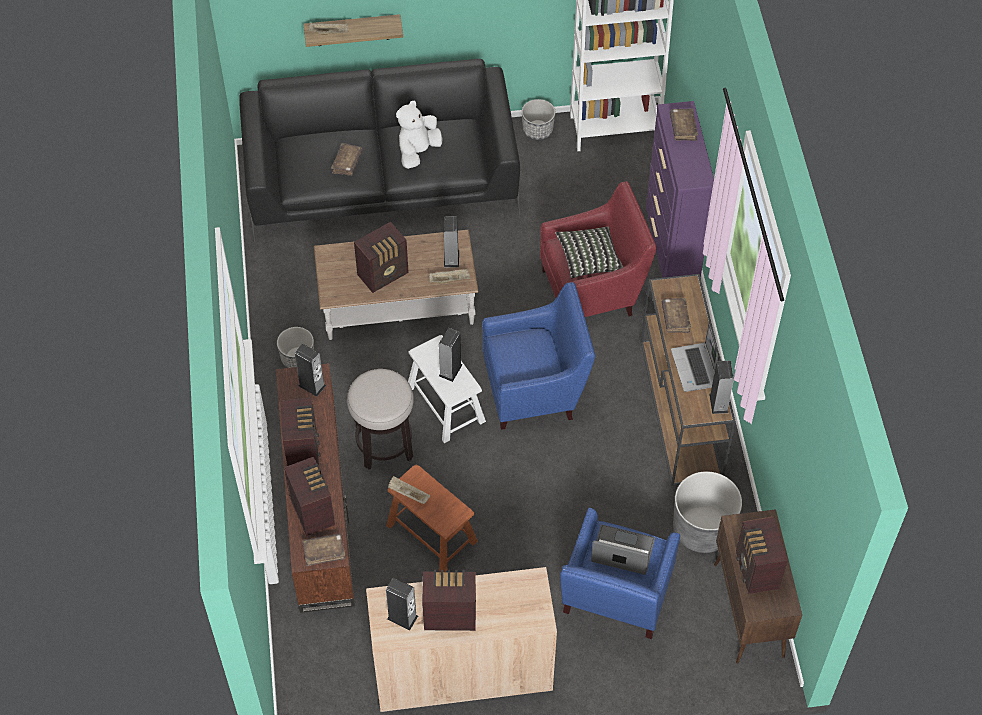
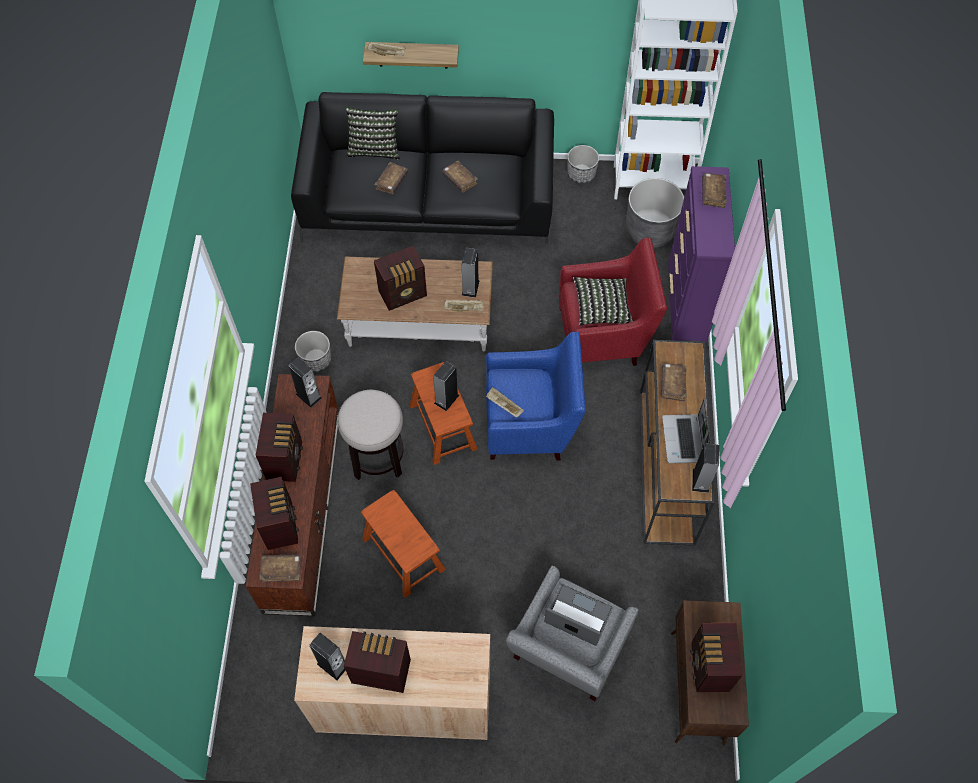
camera: 10 degrees right, 5 degrees up
beige tray [388,476,430,504] -> beige tray moved to [486,387,524,417]
white plush toy [396,101,442,169] -> brown book [442,161,478,192]
white stool [408,335,486,443] -> brown stool [410,362,478,465]
blue armchair [560,508,680,639] -> grey armchair [506,565,639,701]
grey planter [673,471,742,553] -> grey planter moved to [626,178,684,248]
none -> pillow [346,107,400,160]

